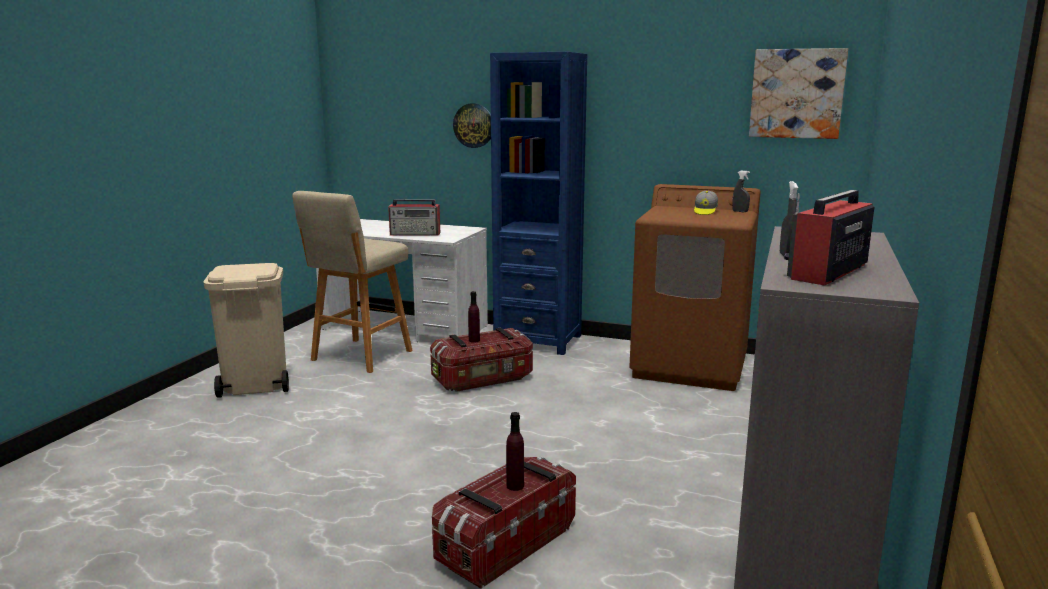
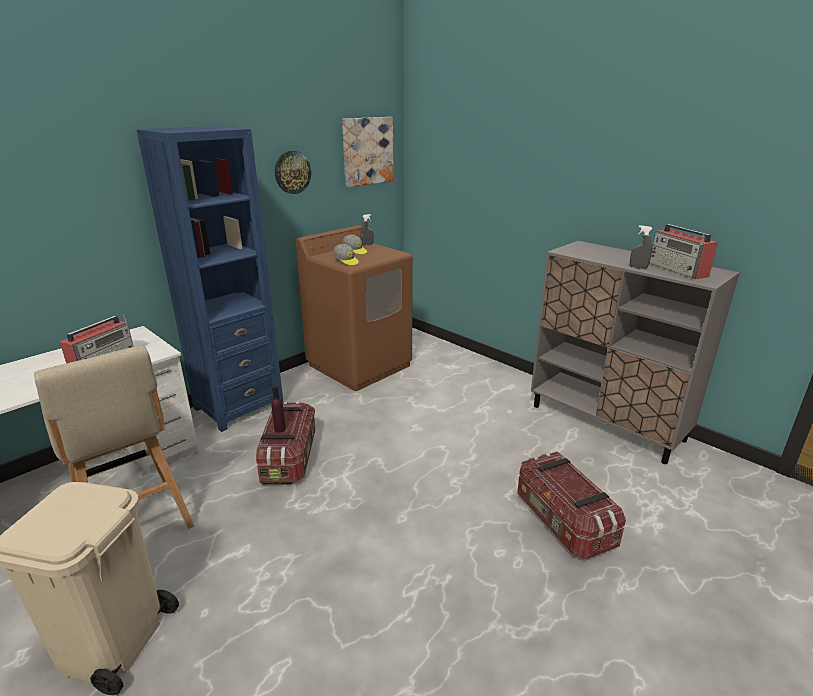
camera: 65 degrees left, 10 degrees up
wall clock [453,103,491,148] -> wall clock moved to [275,151,311,194]
purple bottle [506,412,524,491] -> none
none -> cap [333,244,359,266]

